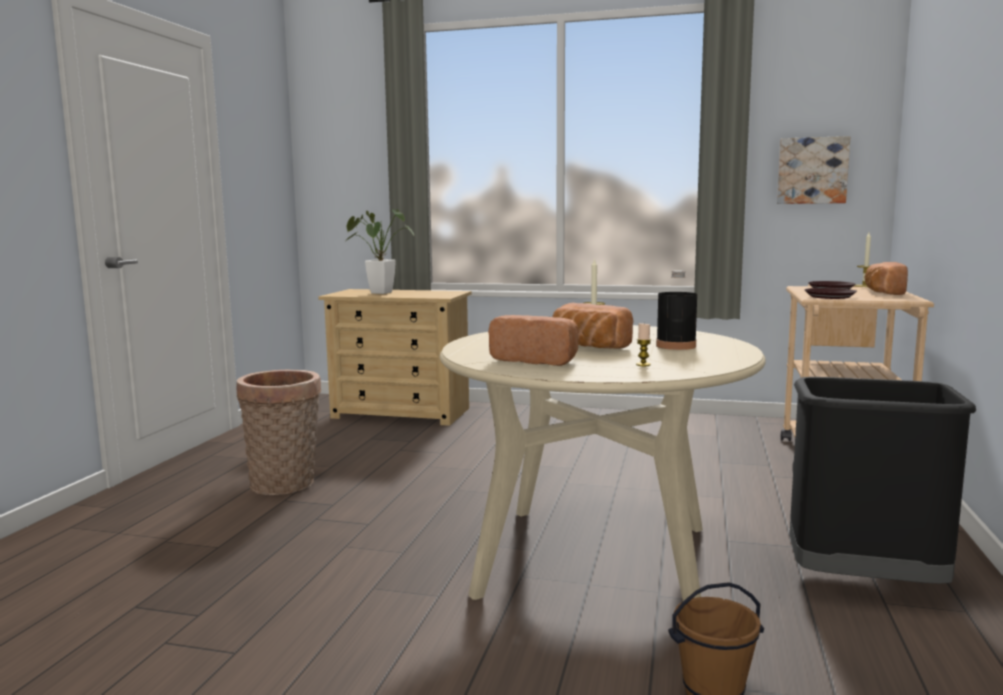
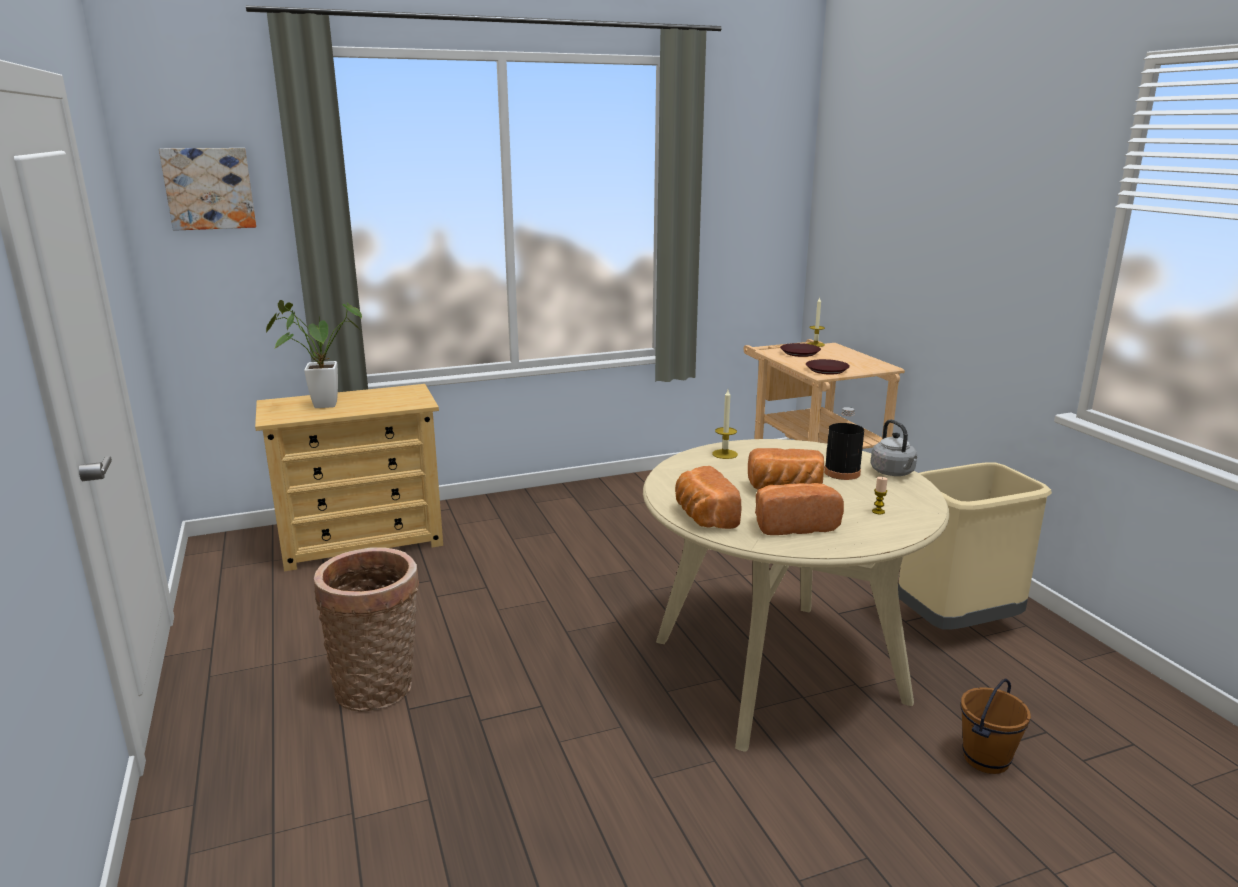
camera: 35 degrees left, 10 degrees up
picture [777,136,850,204] -> picture moved to [159,148,256,231]
black trash can [789,377,976,584] -> beige trash can [898,462,1052,630]
bread [865,262,908,295] -> bread moved to [675,466,742,529]
none -> grey kettle [871,420,917,476]

